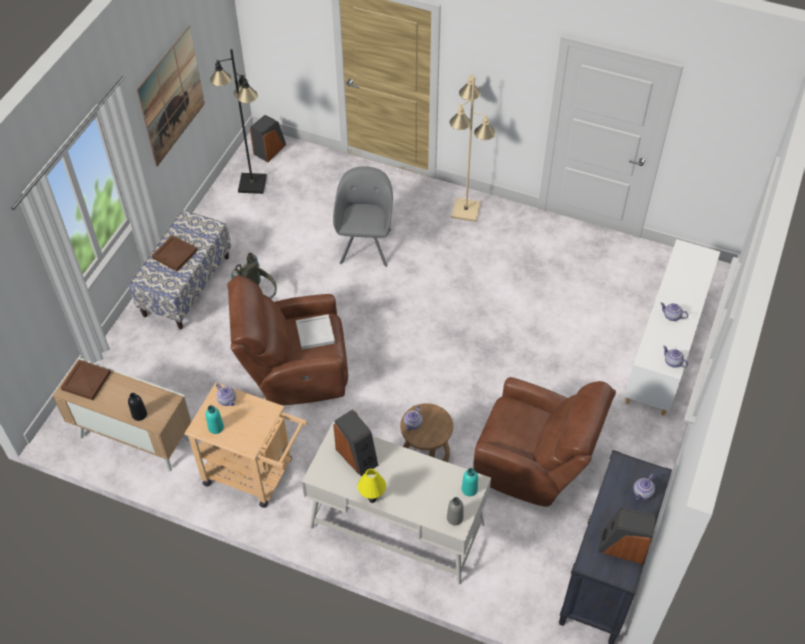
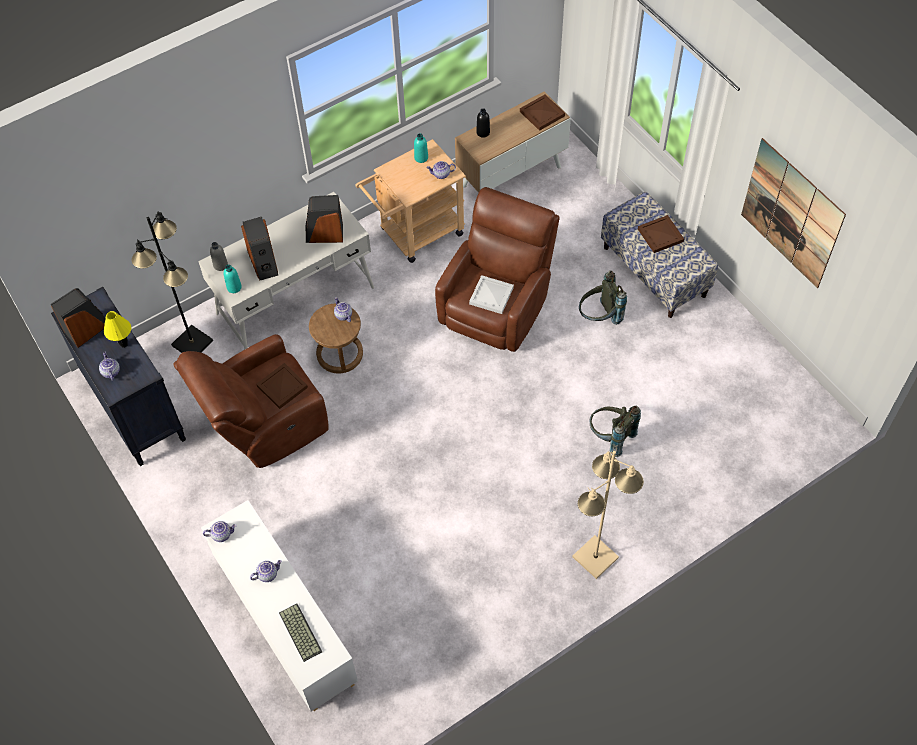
camera: 125 degrees right, 5 degrees up
black floor lamp [210,49,267,194] -> black floor lamp moved to [132,211,213,353]
speaker [250,115,286,162] -> speaker moved to [241,217,278,281]
grey armchair [333,166,393,267] -> grey backpack [590,406,641,457]
yellow table lamp [358,468,386,503] -> yellow table lamp moved to [104,311,131,348]
none -> brown tray [256,363,308,409]
none -> keyboard [279,603,322,662]

